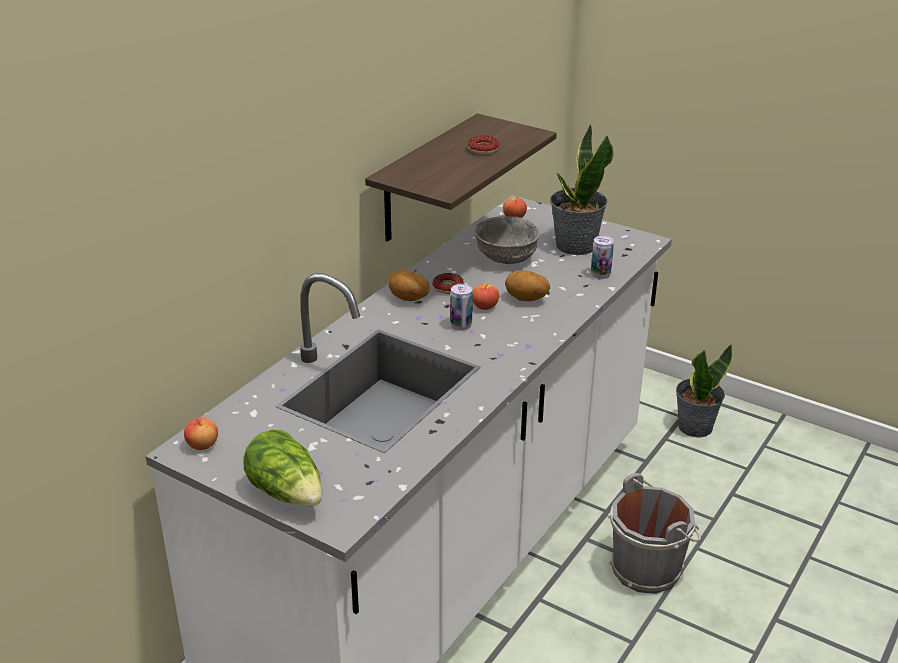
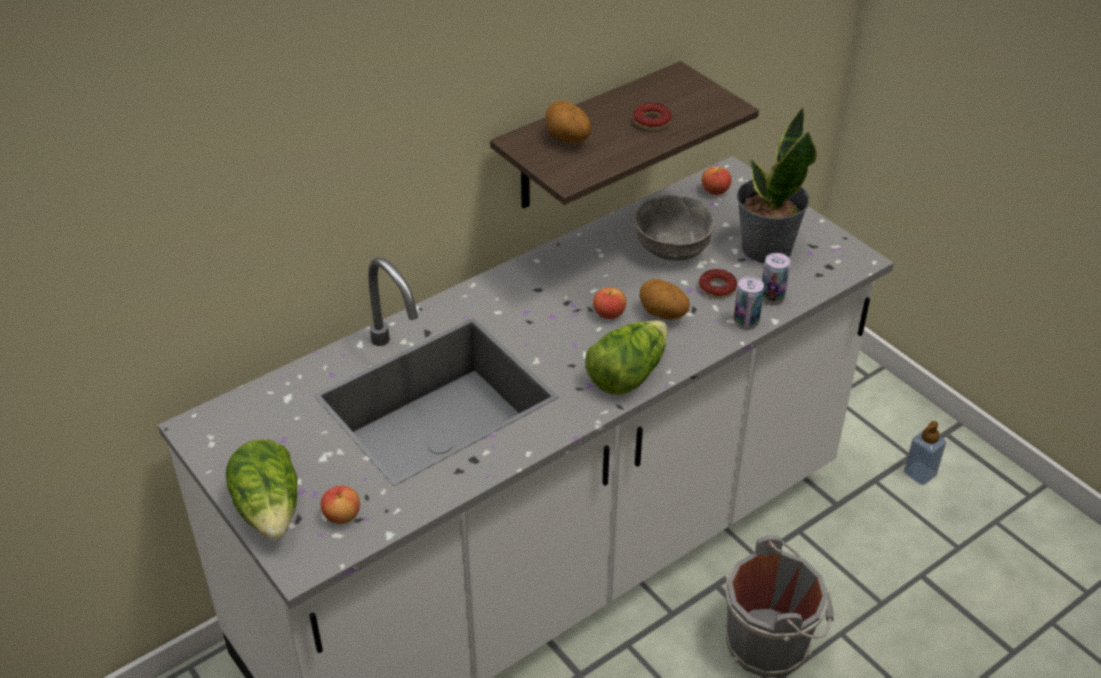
camera: 20 degrees right, 10 degrees up
apple [184,418,218,450] -> apple moved to [321,486,360,524]
potato [388,269,430,301] -> potato moved to [546,101,592,143]
donut [433,273,464,294] -> donut moved to [699,269,737,298]
can [450,284,473,331] -> can moved to [734,276,764,330]
potted plant [676,344,732,438] -> soap dispenser [903,421,946,485]
none -> lettuce [585,320,668,395]

